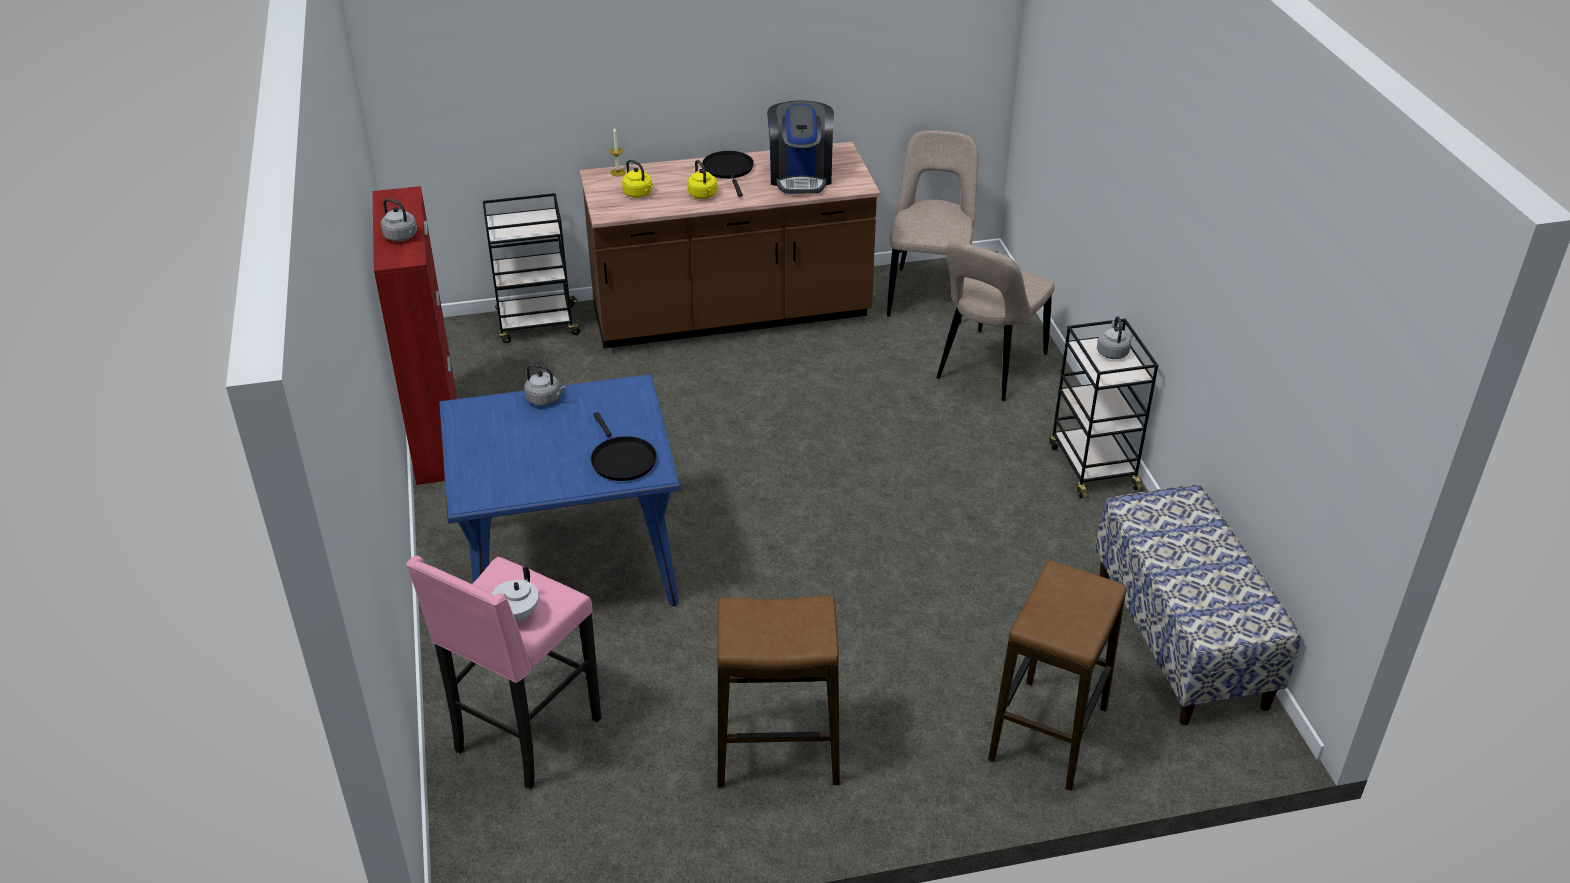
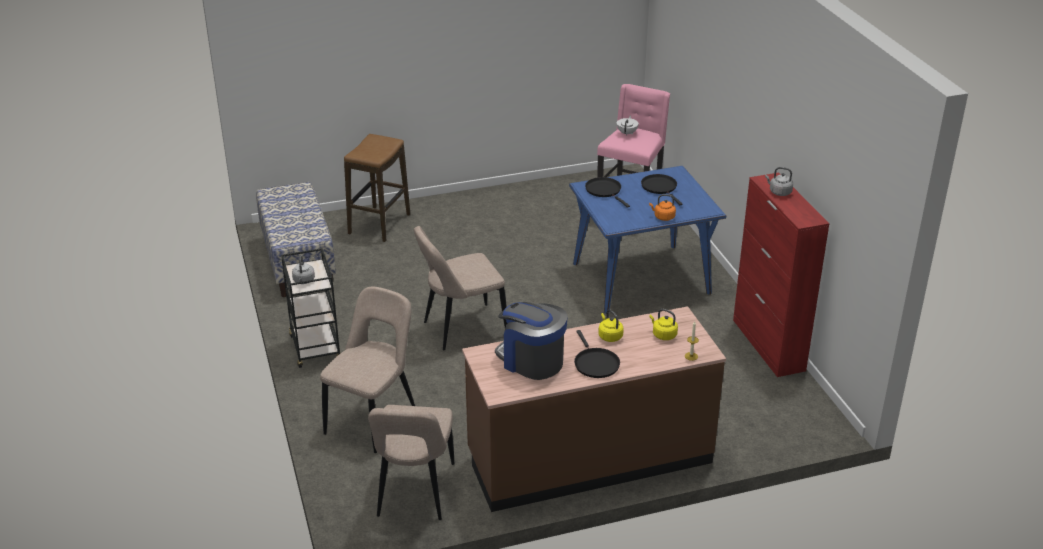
camera: 175 degrees right, 5 degrees down
black cart [483,193,584,343] -> none
grey kettle [524,364,566,406] -> orange kettle [649,194,676,221]
stool [717,596,840,787] -> none
coffee machine [767,100,834,194] -> coffee machine turned 45 degrees counterclockwise [495,302,568,380]
none -> beige chair [414,226,507,350]
none -> black frying pan [641,174,682,205]

